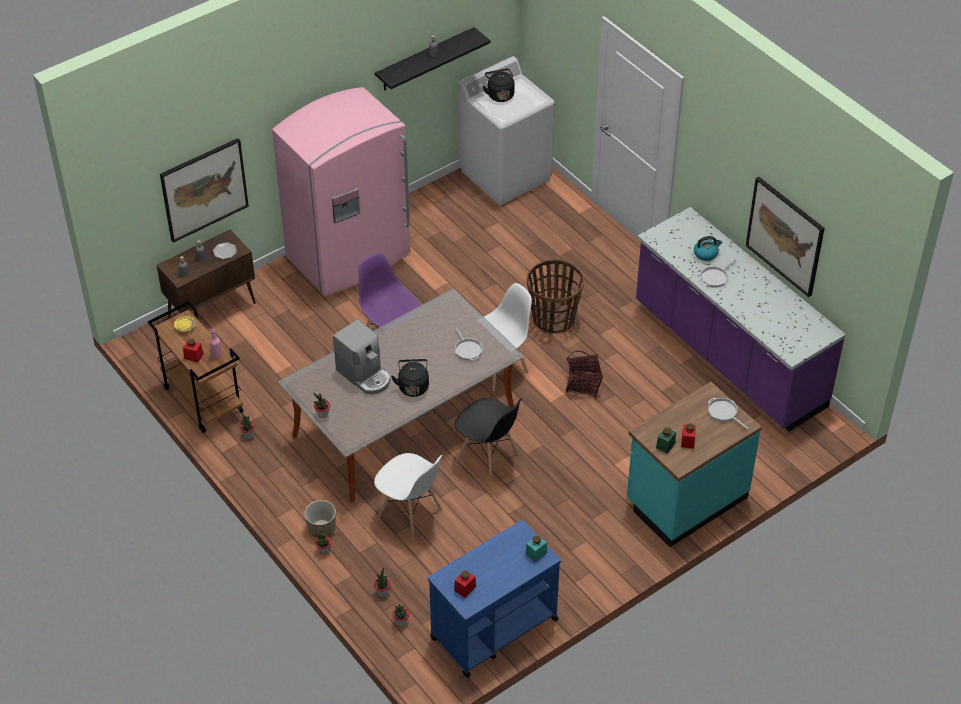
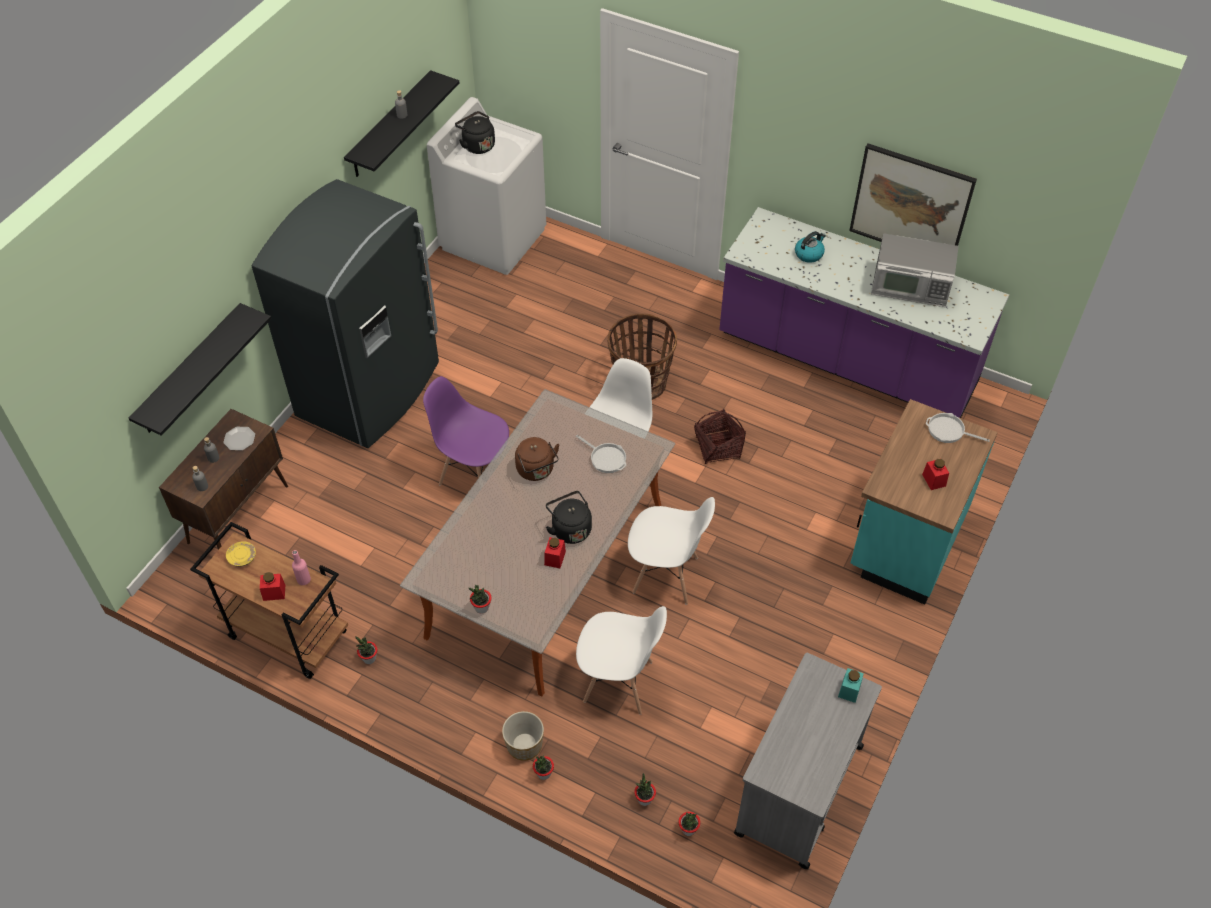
camera: 25 degrees left, 5 degrees up
picture [160,138,249,243] -> black shelf [129,303,271,436]
pink fridge [272,87,410,296] -> grey fridge [252,179,439,448]
coffee machine [333,319,390,394] -> none
blue cart [428,520,561,678] -> grey cart [734,653,882,869]
red jar [454,570,476,598] -> red jar moved to [544,537,566,568]
black chair [455,398,522,482] -> white chair [628,497,715,605]
green jar [656,427,676,454] -> none
frying pan [701,259,736,288] -> none
none -> brown kettle [515,437,559,481]
none -> microwave [871,233,959,307]

